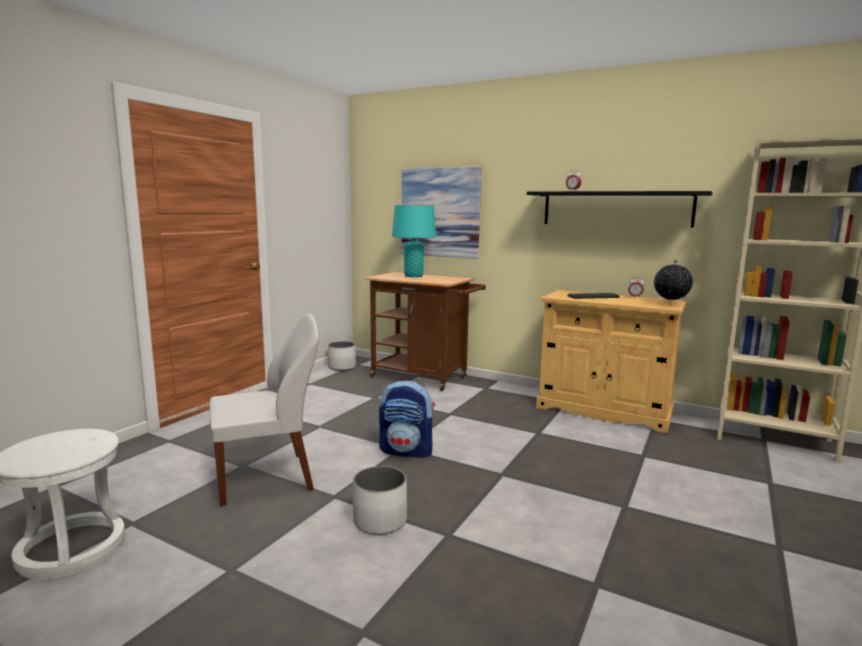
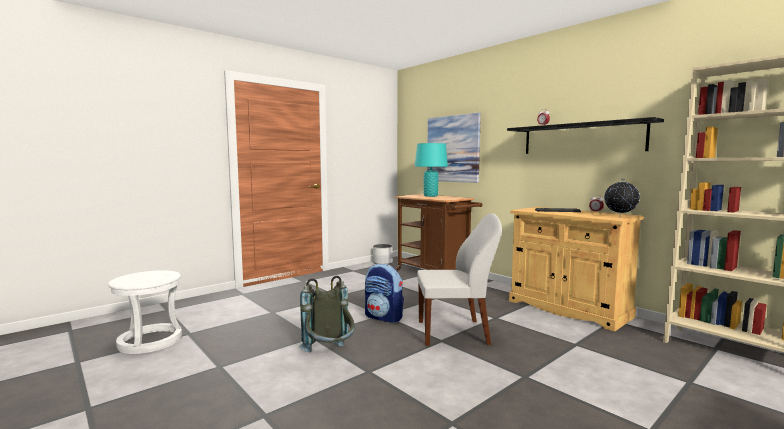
camera: 20 degrees right, 5 degrees down
white chair [209,314,319,506] -> white chair moved to [417,213,502,346]
white planter [353,466,407,535] -> grey backpack [299,276,355,352]

